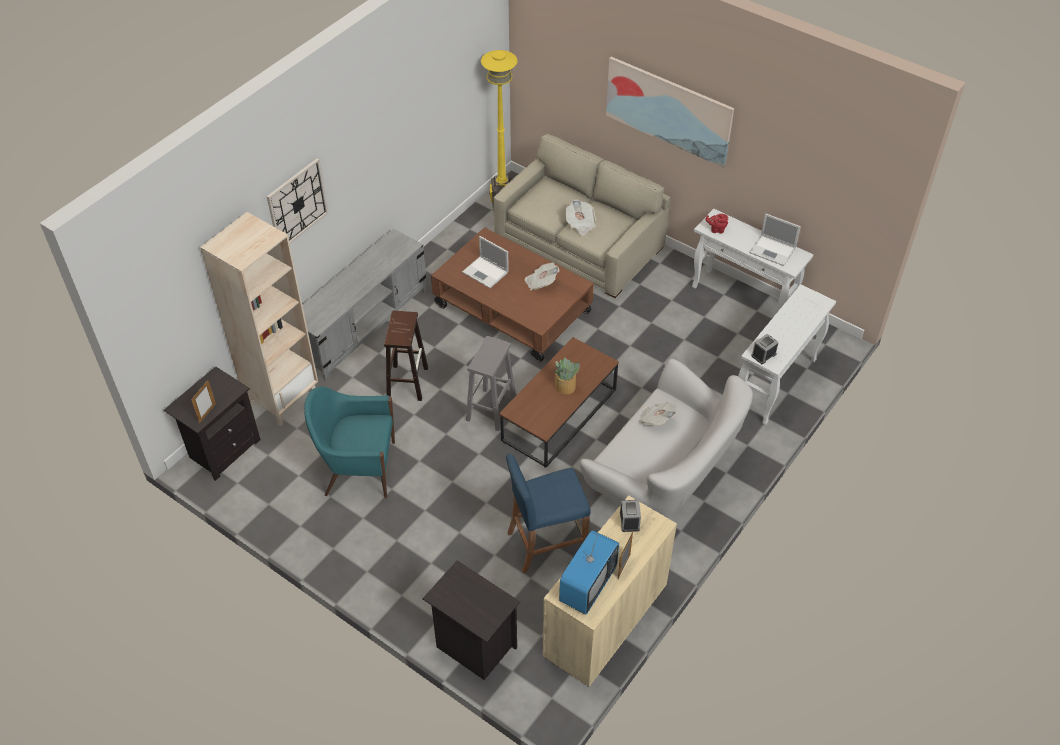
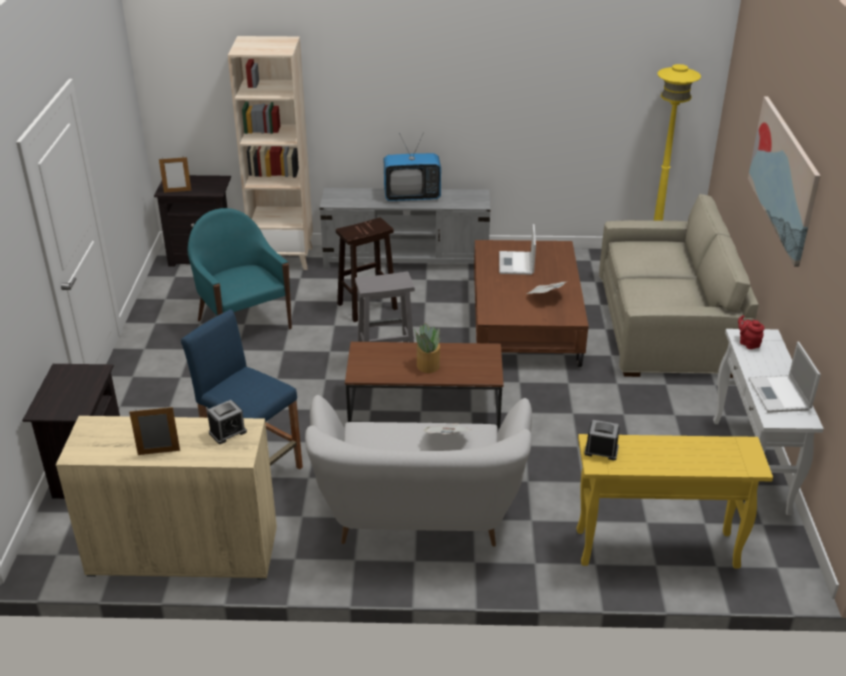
camera: 55 degrees right, 15 degrees down
wall clock [267,158,328,243] -> none
television [559,530,619,615] -> television moved to [384,132,441,201]
newspaper [566,199,596,236] -> none
white console table [738,284,836,425] -> yellow console table [577,434,773,569]

